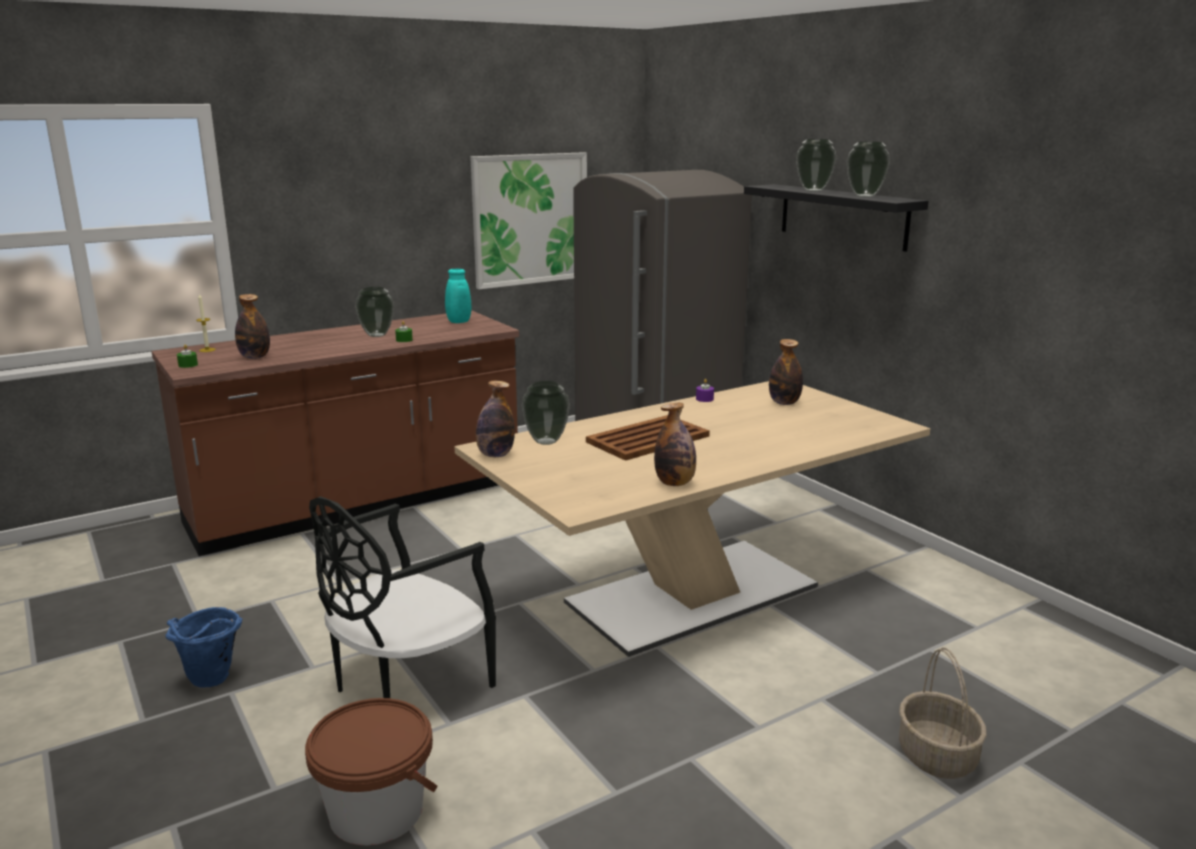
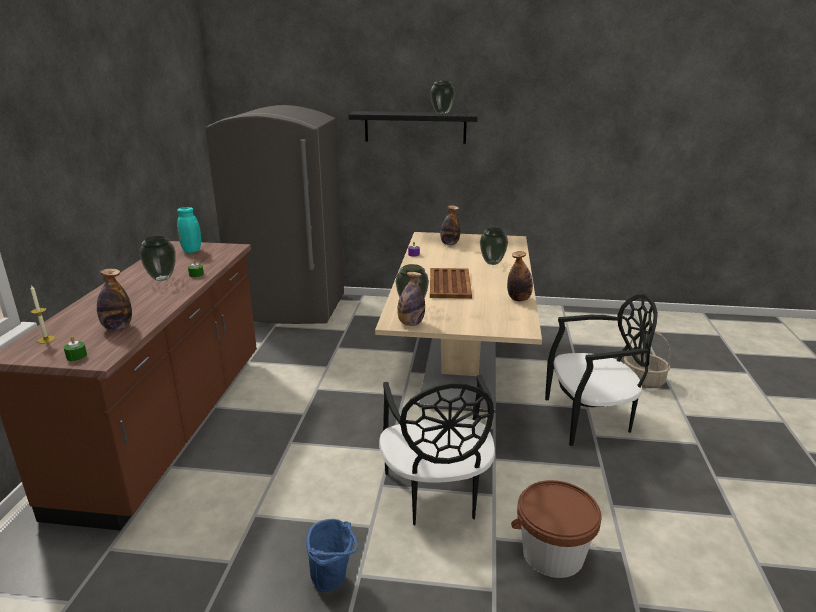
camera: 50 degrees left, 5 degrees up
picture [470,152,587,289] -> none
vase [796,139,836,191] -> vase moved to [480,228,508,265]
none -> black chair [545,294,658,446]

